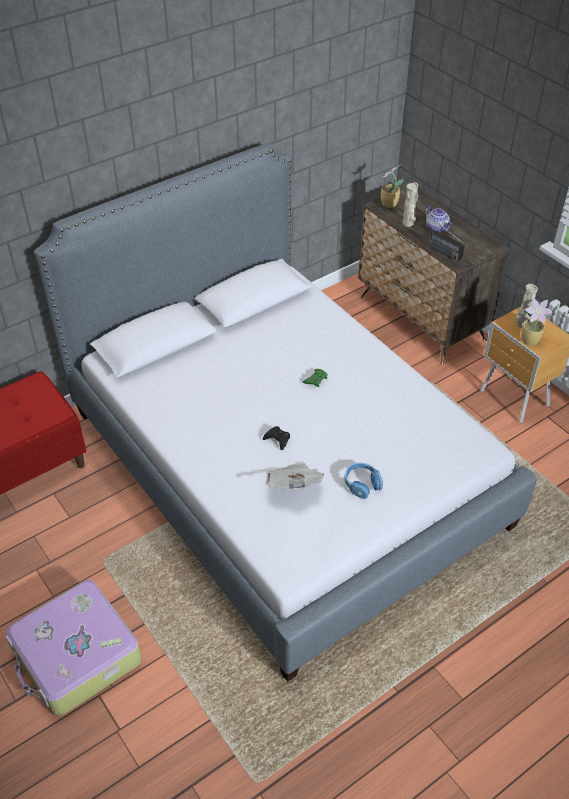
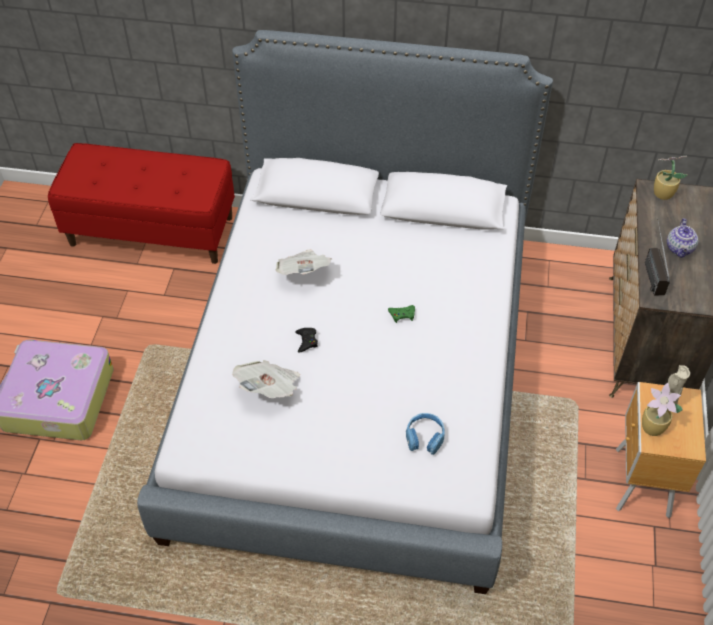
camera: 45 degrees right, 5 degrees up
blue headphones [344,463,383,499] -> blue headphones moved to [406,413,445,455]
beige vase [403,182,418,227] -> none
none -> newspaper [276,250,332,275]

